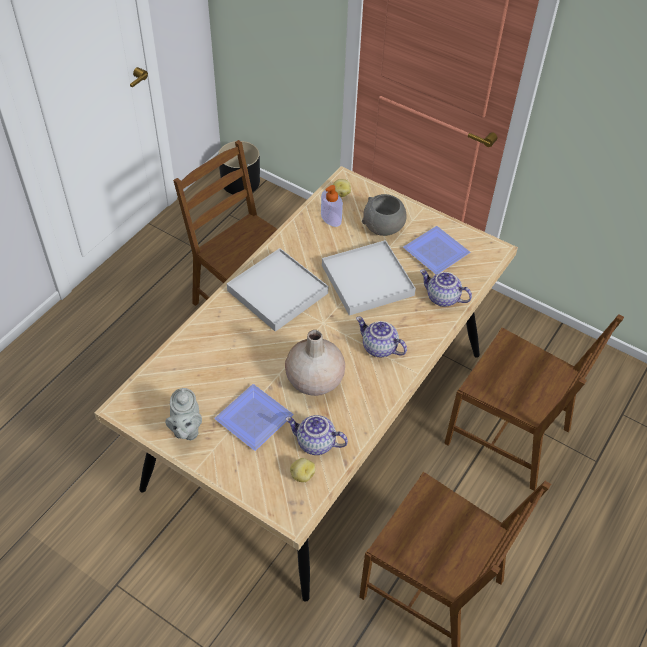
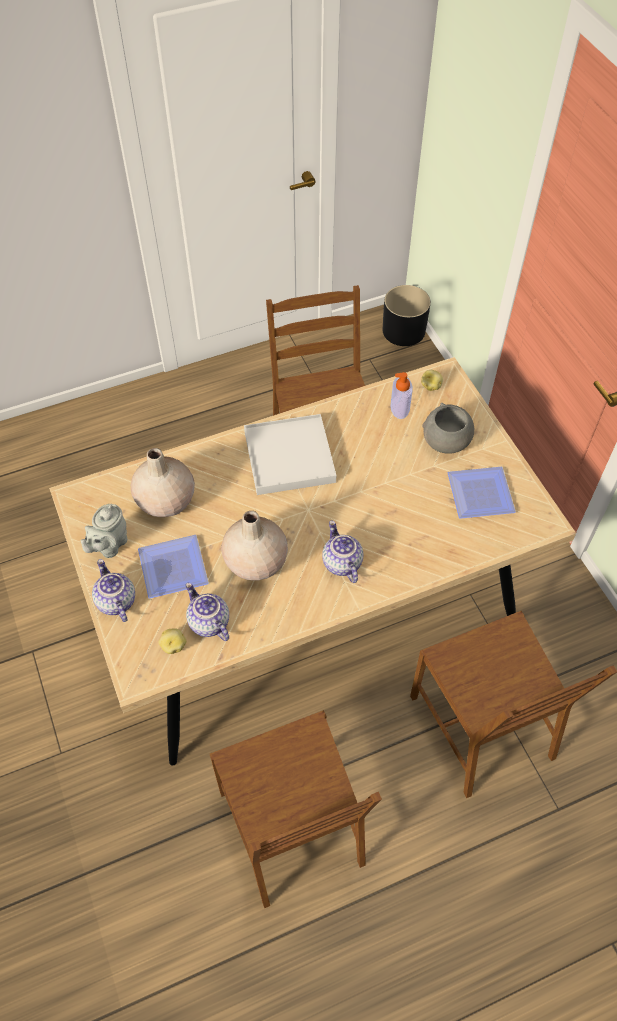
camera: 35 degrees right, 5 degrees up
white tray [322,240,416,316] -> none
teapot [420,270,472,307] -> teapot moved to [92,559,135,622]
none -> beige vase [131,448,195,517]

